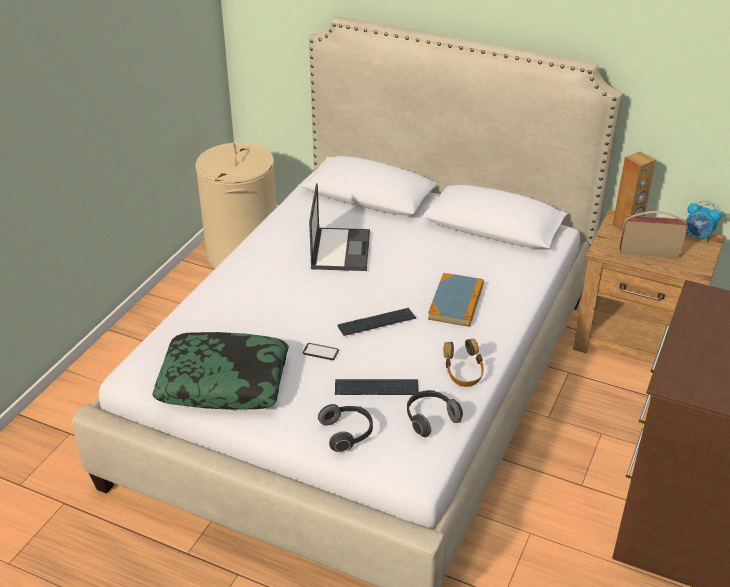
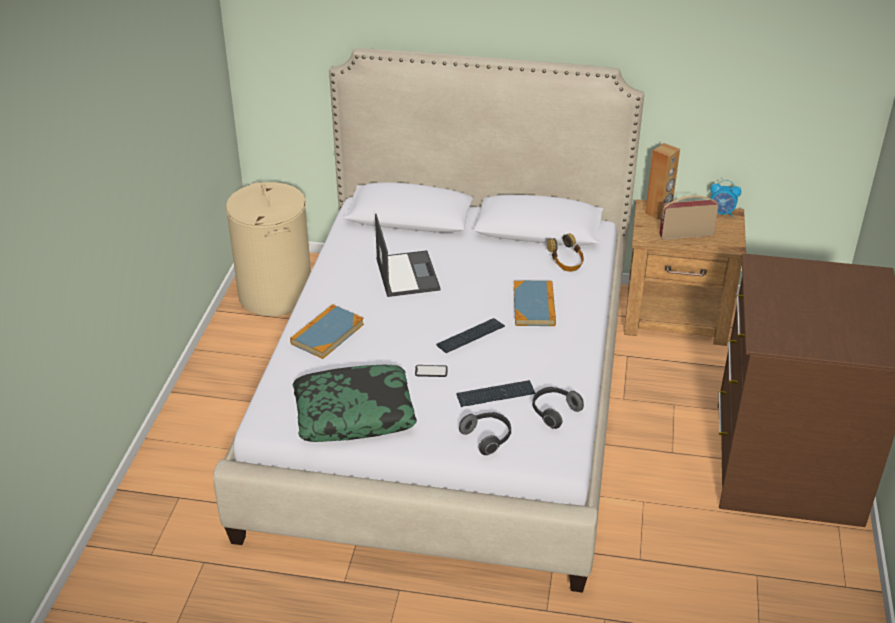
camera: 15 degrees left, 0 degrees up
headphones [444,338,484,387] -> headphones moved to [547,233,584,272]
none -> book [290,304,364,359]

